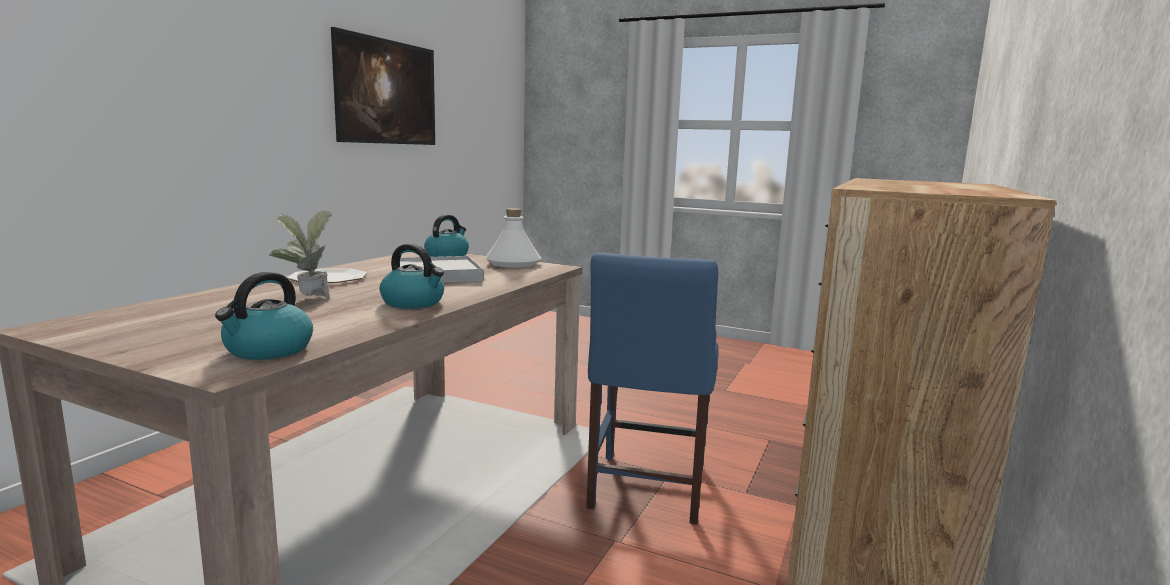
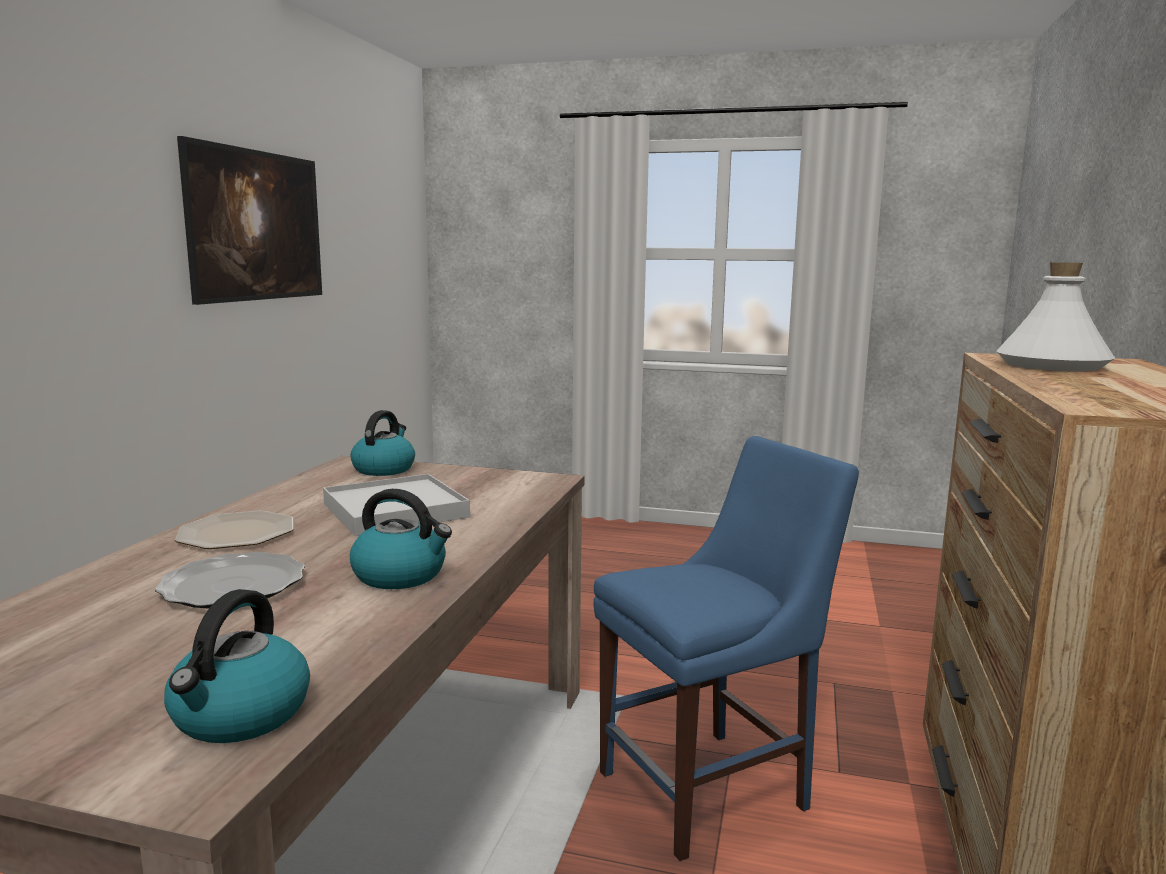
camera: 10 degrees left, 0 degrees up
potted plant [269,211,332,299] -> plate [154,552,305,609]
white bottle [485,208,541,268] -> white bottle moved to [997,262,1115,371]
blue chair [586,252,719,525] -> blue chair turned 120 degrees counterclockwise [593,436,859,861]

